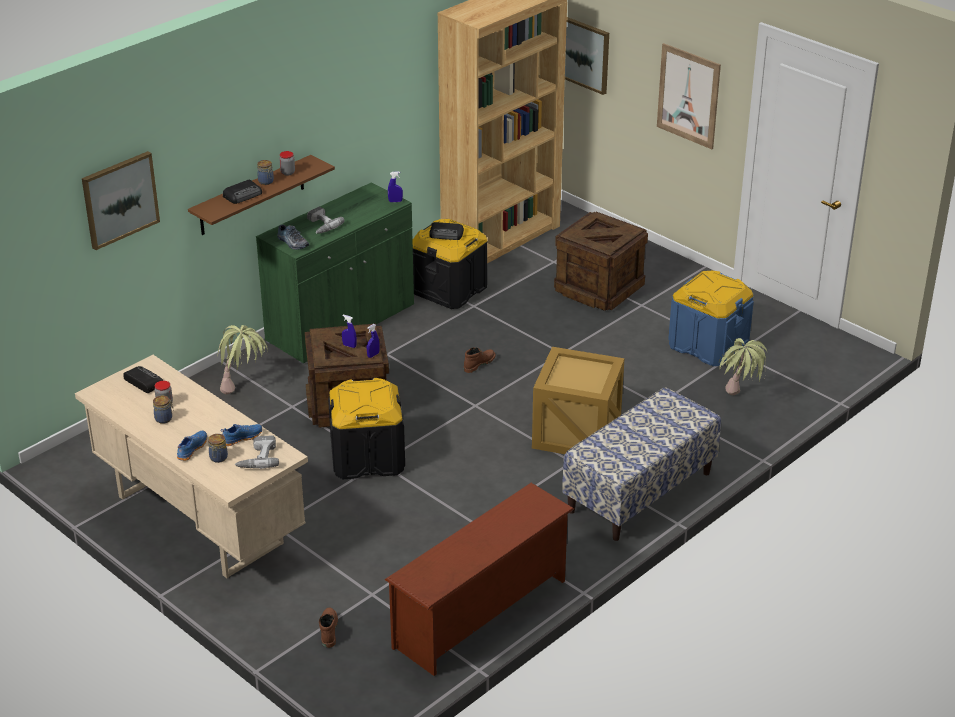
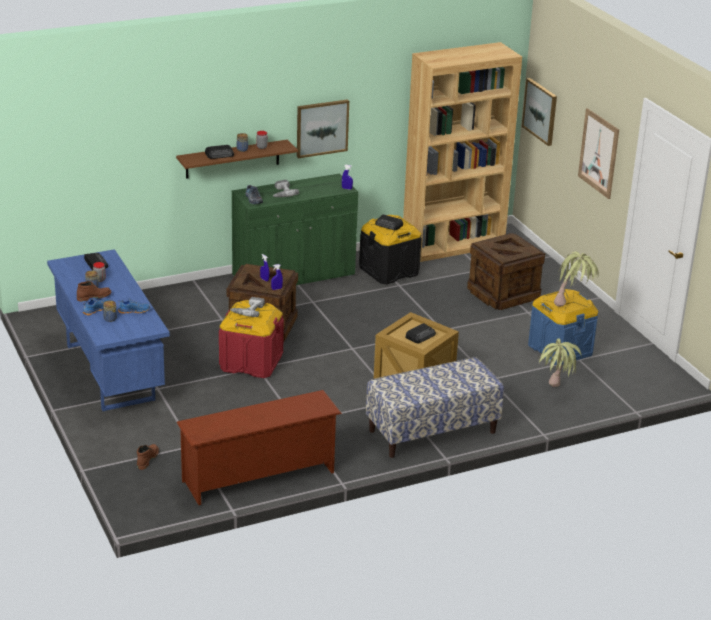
camera: 20 degrees right, 5 degrees down
beige desk [75,355,308,578] -> blue desk [47,249,170,411]
picture [82,151,160,250] -> picture moved to [297,99,349,158]
potted plant [217,325,268,394] -> potted plant moved to [554,252,599,307]
power drill [235,436,279,469] -> power drill moved to [230,297,265,317]
black storage box [328,378,405,479] -> red storage box [219,300,284,378]
brown boot [464,347,496,373] -> brown boot moved to [77,281,111,302]
none -> radio [405,323,436,343]

